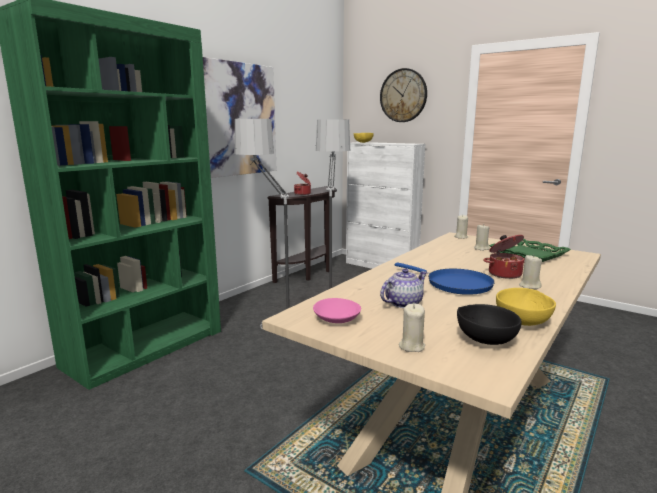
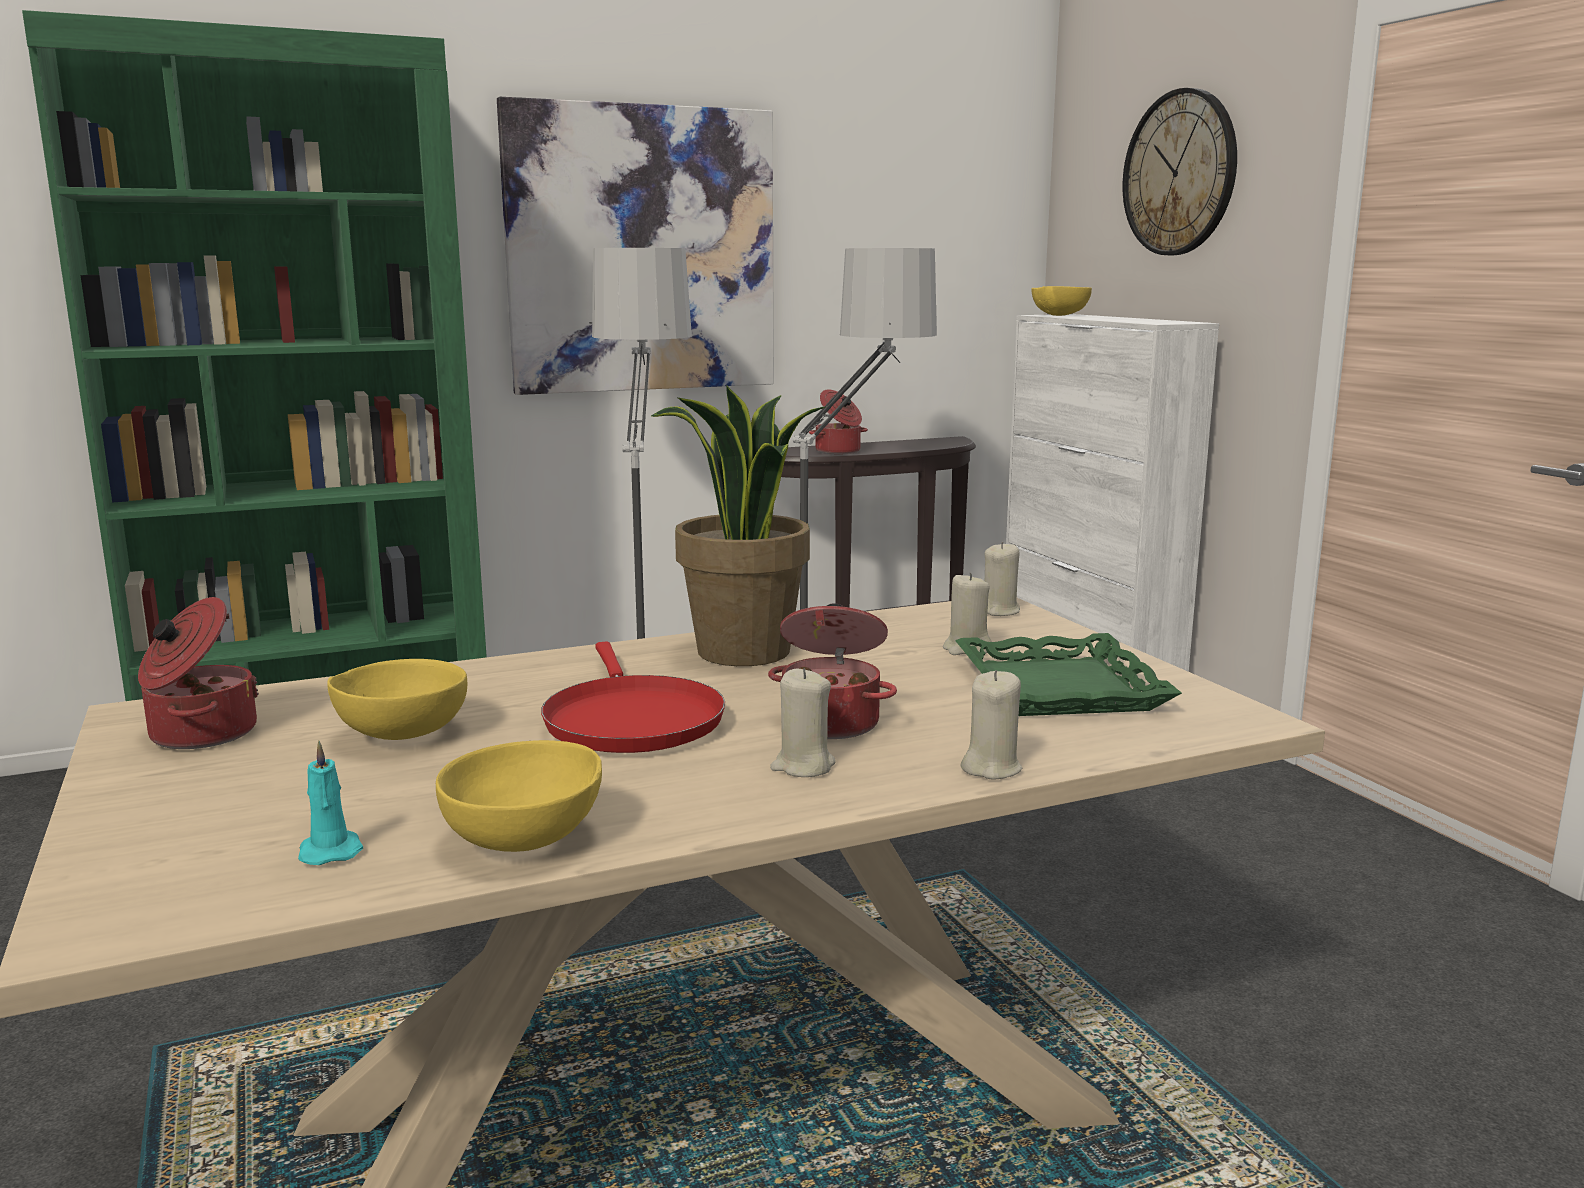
camera: 30 degrees right, 0 degrees up
pink bowl [313,298,361,323] -> cooking pot [138,597,259,749]
teapot [380,268,427,308] -> yellow bowl [328,659,467,740]
blue frying pan [395,263,495,295] -> red frying pan [541,642,725,753]
beige candle [399,304,425,352] -> beige candle moved to [960,670,1022,779]
black bowl [457,304,522,345] -> turquoise candle [298,741,363,865]
none -> potted plant [651,385,825,666]

